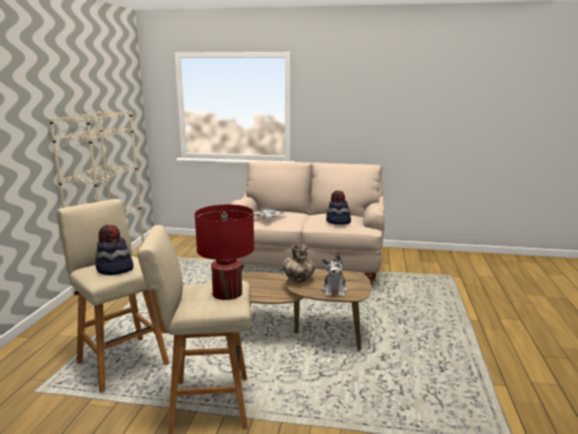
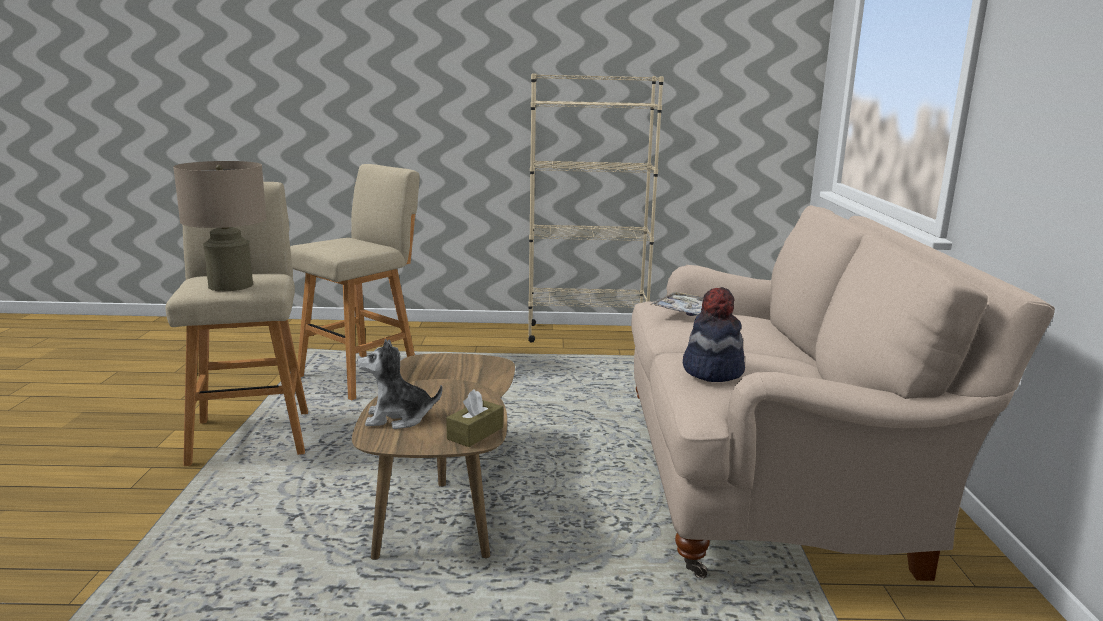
camera: 80 degrees right, 0 degrees up
hat [96,225,133,275] -> none
red table lamp [195,205,254,300] -> beige table lamp [173,161,267,291]
vase [283,244,315,283] -> none
none -> brown tissue box [446,389,503,447]

